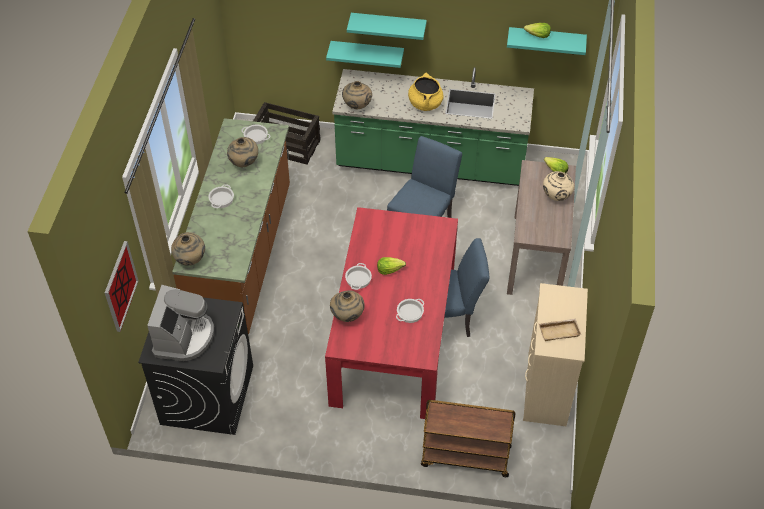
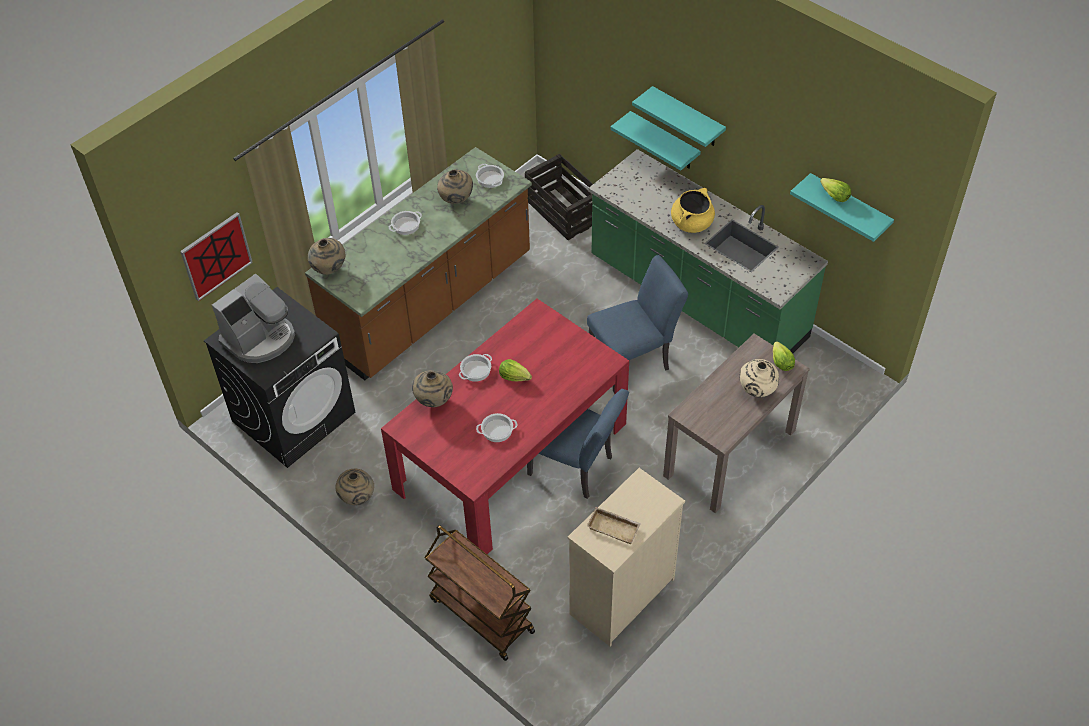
camera: 35 degrees right, 0 degrees up
beige vase [342,81,372,109] -> beige vase moved to [335,469,374,506]

